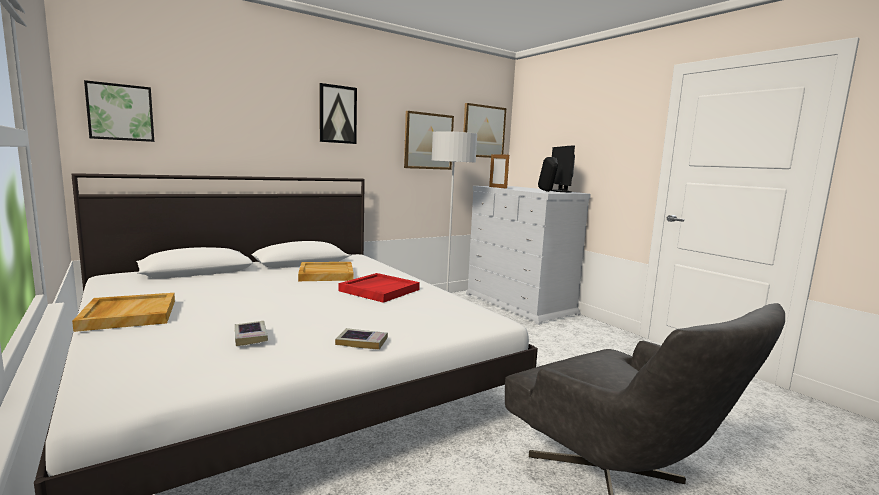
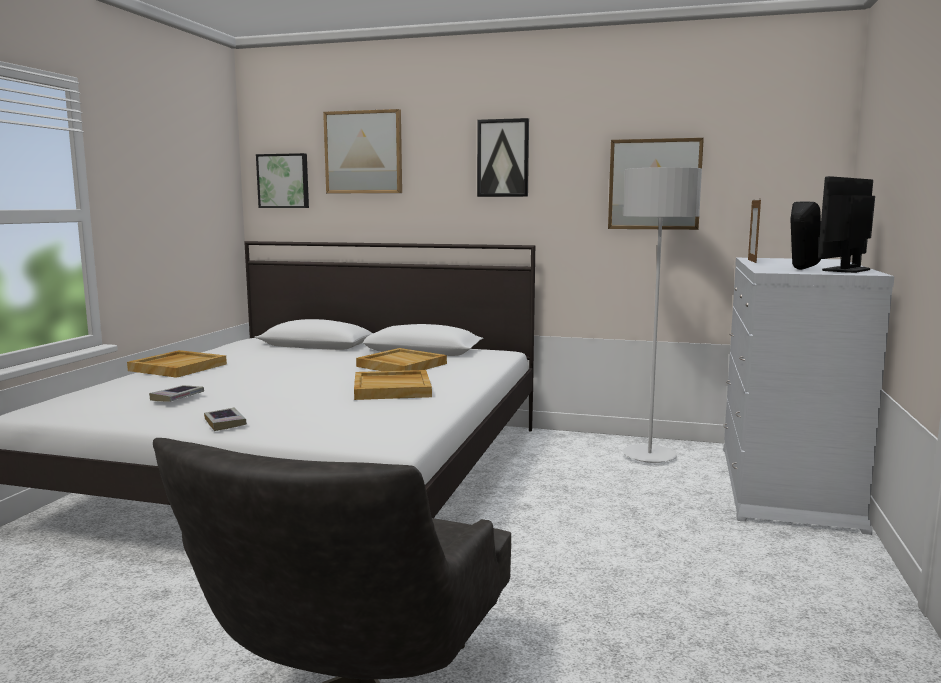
camera: 50 degrees right, 0 degrees up
red tray [339,273,420,303] -> beige tray [354,370,432,400]
picture [463,103,506,158] -> picture moved to [323,109,402,193]

